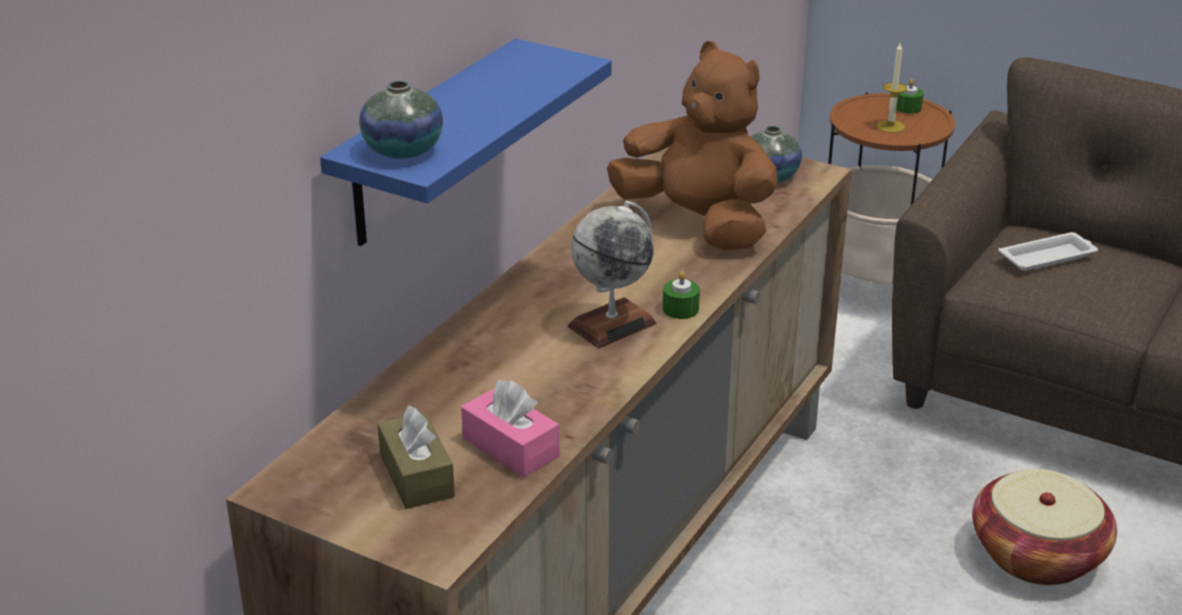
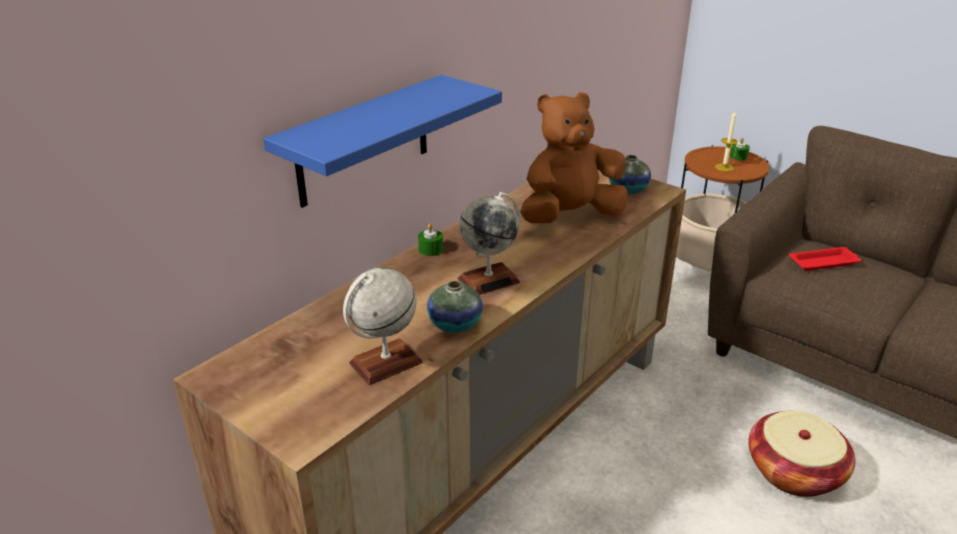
camera: 10 degrees right, 0 degrees up
vase [359,80,443,159] -> vase moved to [427,281,483,333]
brown tissue box [378,405,455,509] -> none
pink tissue box [461,380,560,477] -> globe [343,267,423,385]
brown plush toy [607,41,778,250] -> brown plush toy turned 75 degrees counterclockwise [521,92,628,223]
green candle [663,271,700,319] -> green candle moved to [418,224,443,256]
white tray [998,232,1098,271] -> red tray [789,247,861,271]

